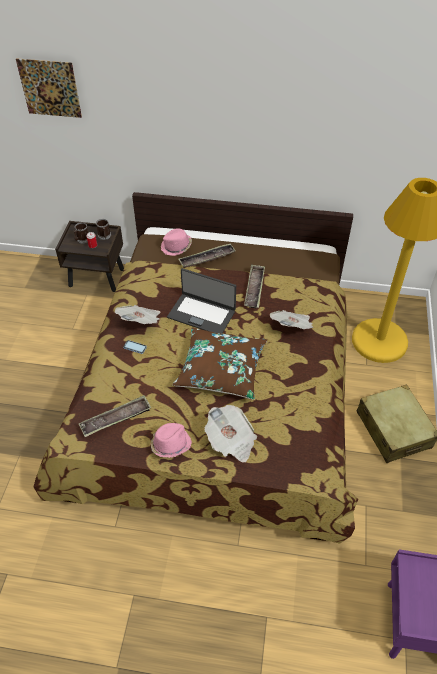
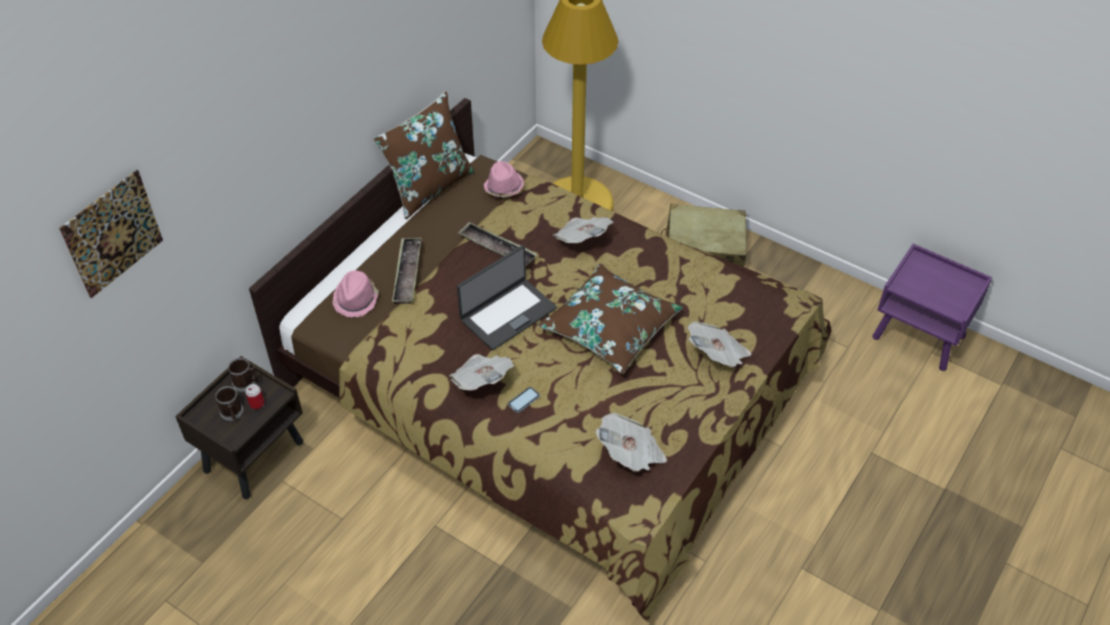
camera: 65 degrees left, 0 degrees up
tray [79,395,151,437] -> newspaper [595,413,667,472]
pink hat [151,423,192,458] -> pink hat moved to [484,161,524,198]
none -> brown pillow [374,91,474,219]

